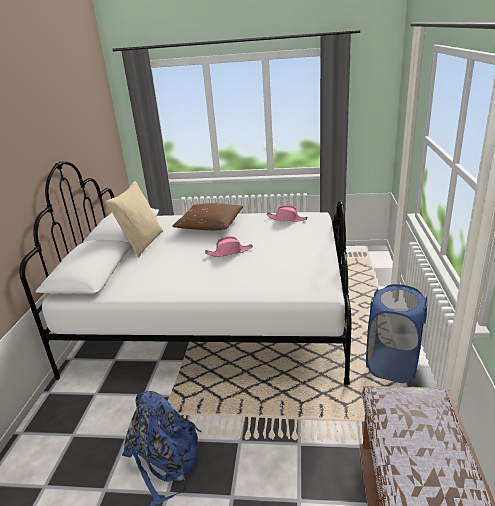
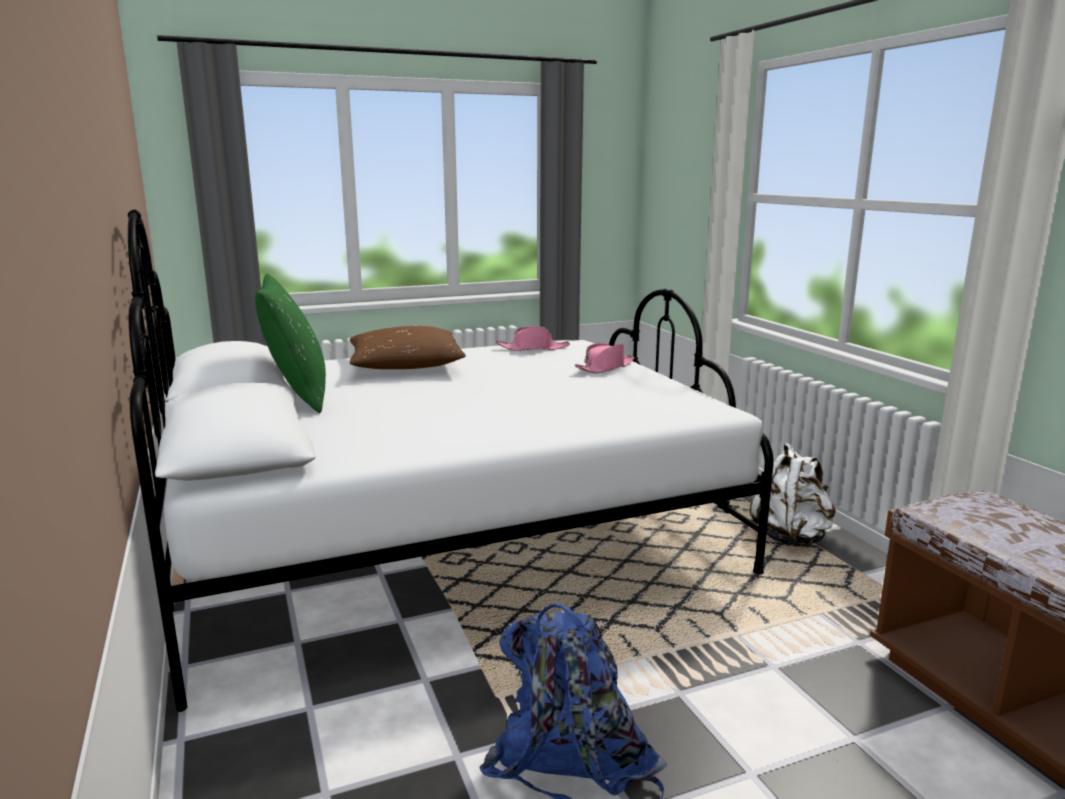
camera: 30 degrees left, 10 degrees down
beige pillow [106,181,163,257] -> green pillow [255,274,326,414]
pink hat [205,237,253,257] -> pink hat moved to [575,343,634,373]
blue laundry basket [366,284,427,383] -> white backpack [750,443,836,547]

